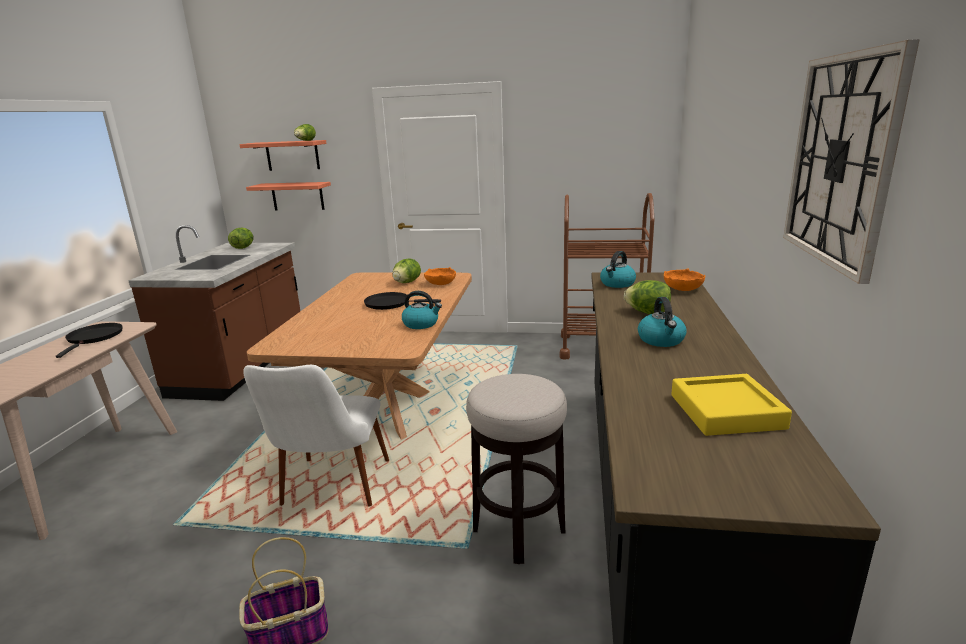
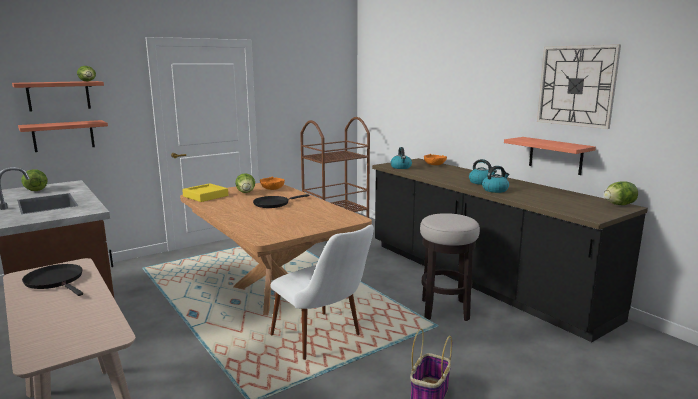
camera: 45 degrees left, 5 degrees down
kettle [402,291,442,329] -> kettle moved to [482,166,509,193]
lettuce [624,280,671,314] -> lettuce moved to [604,181,638,205]
yellow tray [671,374,792,436] -> yellow tray moved to [182,183,228,202]
none -> shelf [504,137,596,175]

